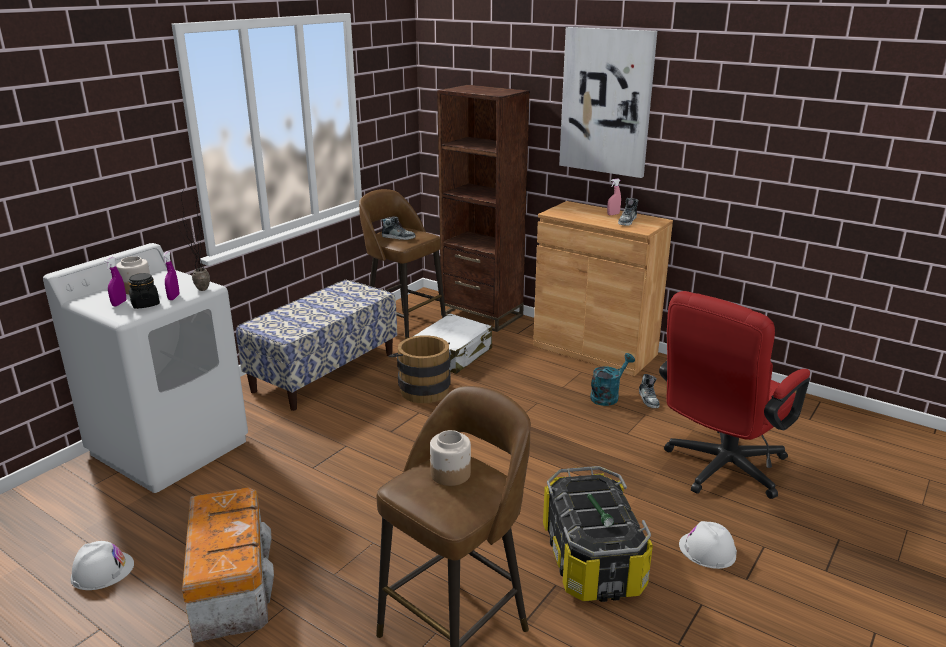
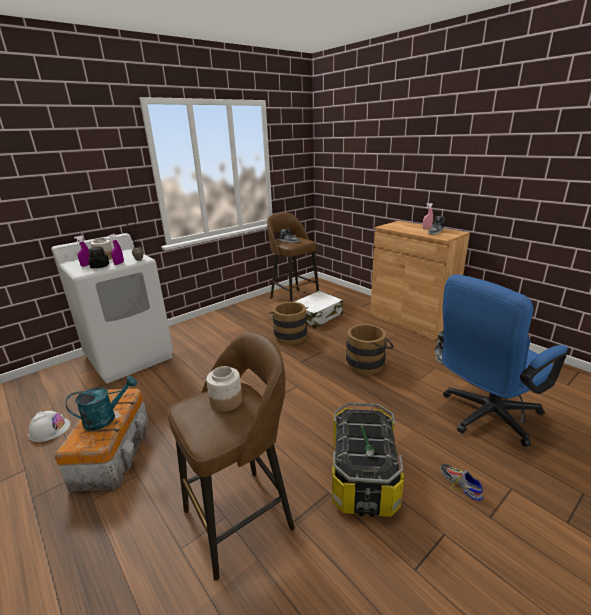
camera: 15 degrees right, 0 degrees up
bench [236,280,397,411] -> none
brown bookcase [437,85,530,332] -> none
picture [559,27,657,178] -> none
turquoise watering can [590,353,635,406] -> turquoise watering can moved to [66,376,137,431]
red office chair [659,291,810,499] -> blue office chair [438,274,568,447]
white hard hat [679,521,737,569] -> shoe [440,464,484,501]
none -> brown bucket [346,324,394,375]

